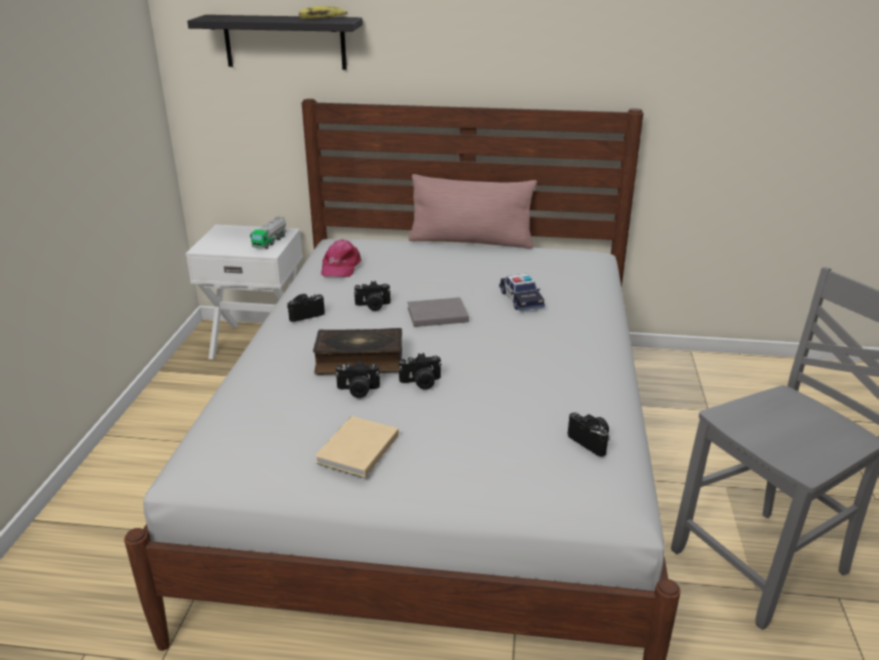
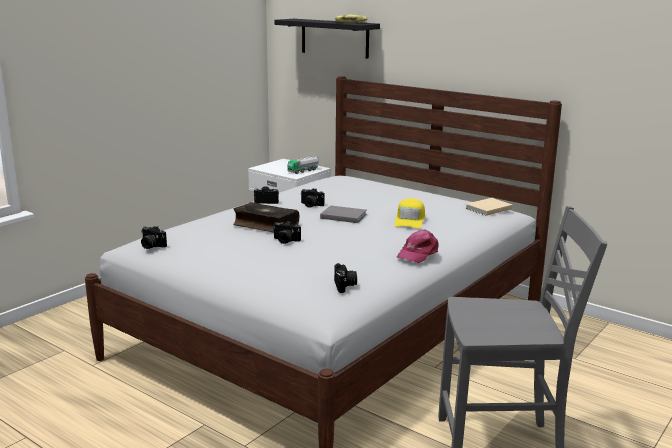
camera: 30 degrees right, 10 degrees down
beige book [315,416,399,478] -> beige book moved to [465,198,513,216]
pink cap [321,239,362,277] -> pink cap moved to [397,229,439,263]
camera [335,361,380,398] -> camera moved to [141,226,167,249]
pink pillow [409,174,537,249] -> none
toy car [499,274,545,311] -> yellow cap [394,198,425,228]

